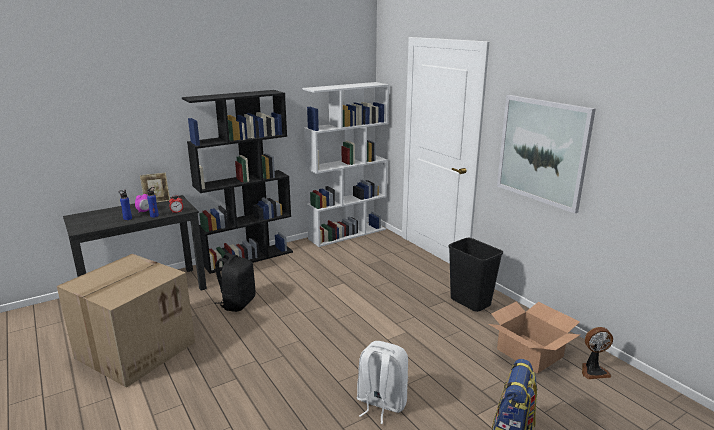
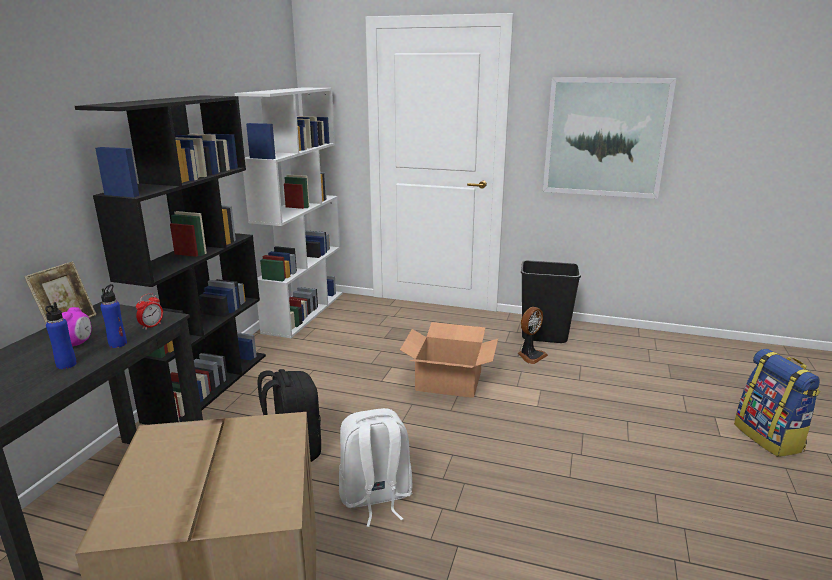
camera: 40 degrees left, 0 degrees up
white backpack [357,341,408,424] -> white backpack moved to [339,408,413,527]
cardboard box [489,301,580,374] -> cardboard box moved to [400,322,498,398]
fan [582,327,613,379] -> fan moved to [518,307,548,364]

